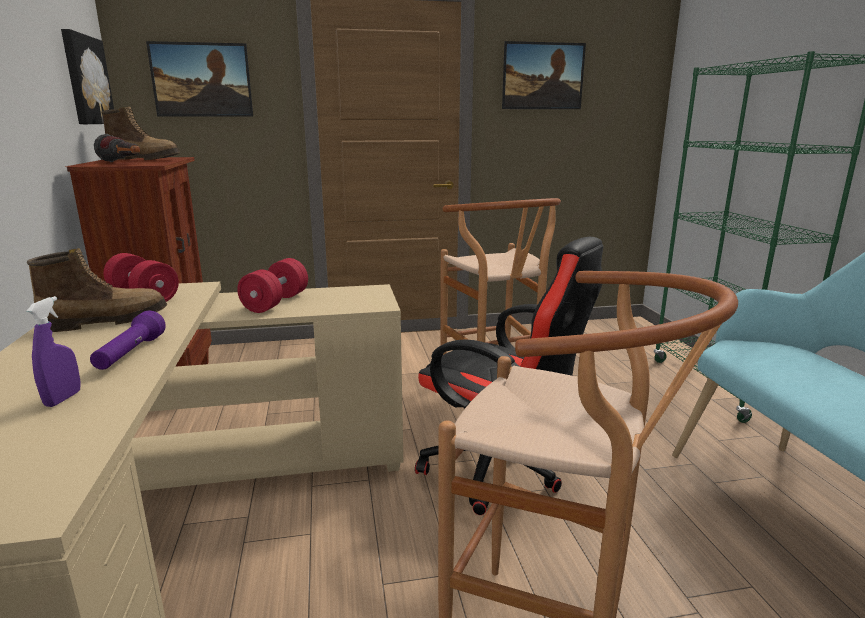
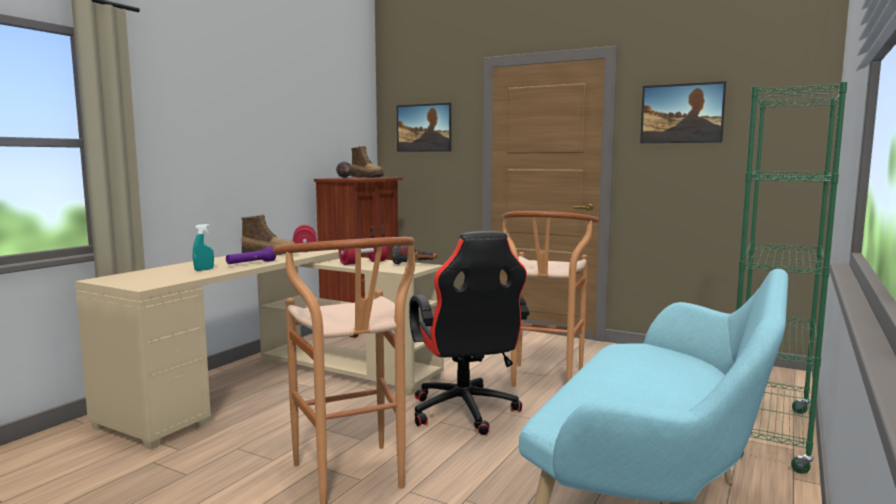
camera: 40 degrees right, 10 degrees down
purple spray bottle [27,296,81,407] -> turquoise spray bottle [193,224,214,271]
picture [61,29,114,124] -> none
none -> flashlight [392,246,438,265]

